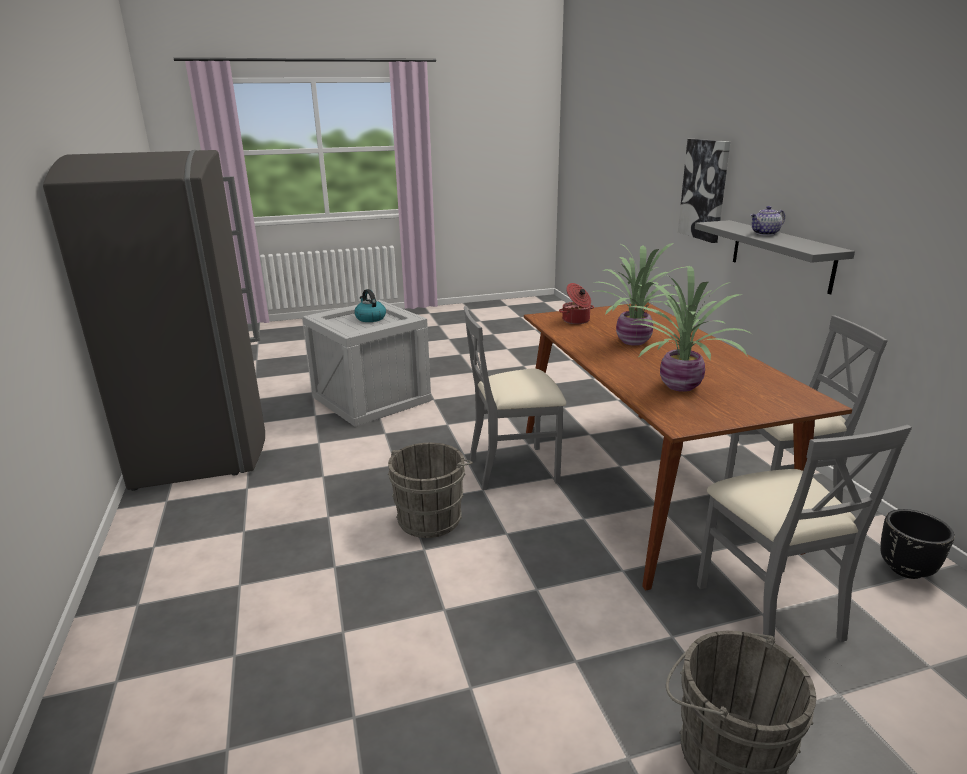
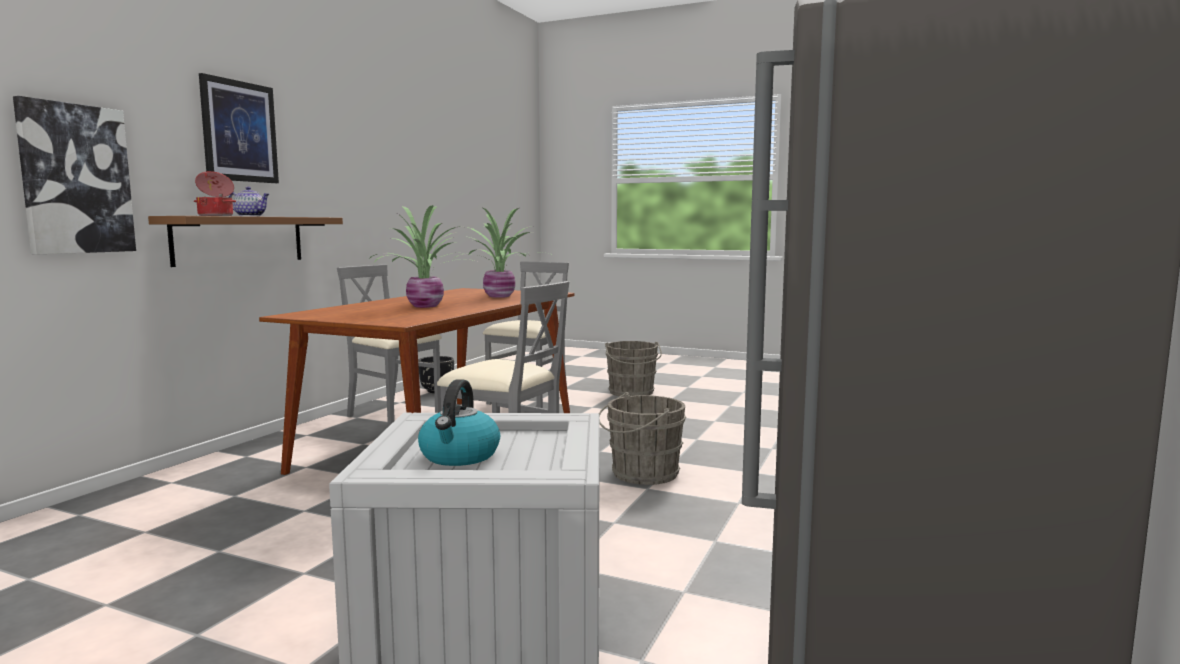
camera: 140 degrees left, 15 degrees down
cooking pot [559,283,594,324] -> cooking pot moved to [194,171,236,216]
grey shelf [695,220,855,294] -> brown shelf [148,216,343,267]
none -> picture [199,73,279,183]

